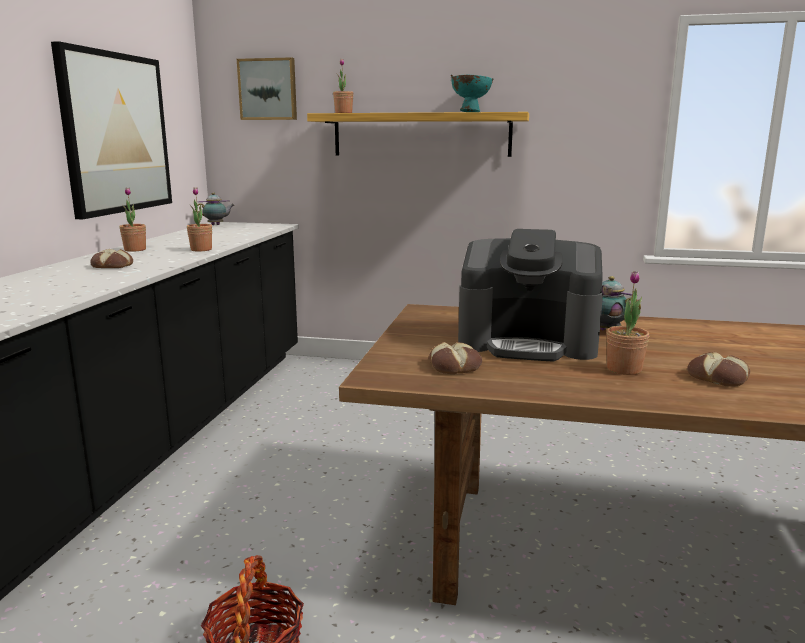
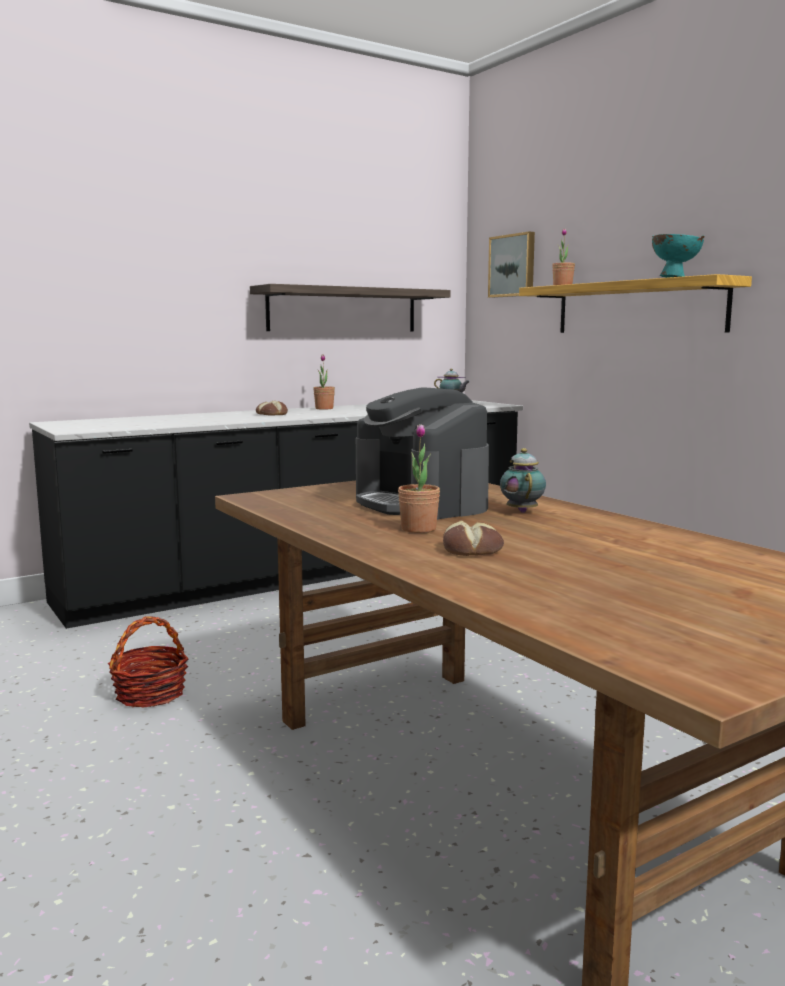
camera: 45 degrees right, 5 degrees down
picture [51,41,172,219] -> shelf [250,284,451,332]
potted plant [187,187,212,251] -> none
bread [429,342,482,374] -> none

